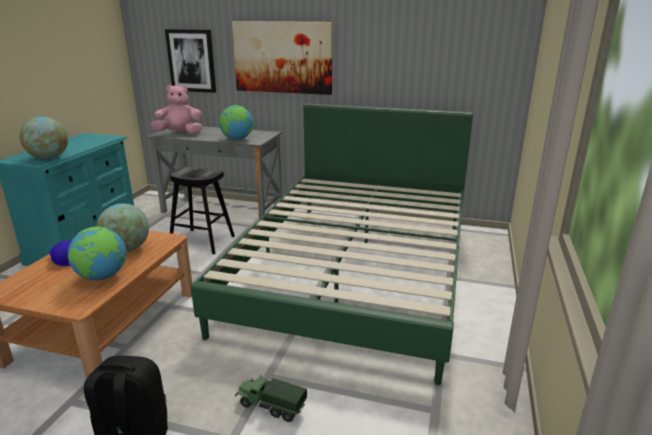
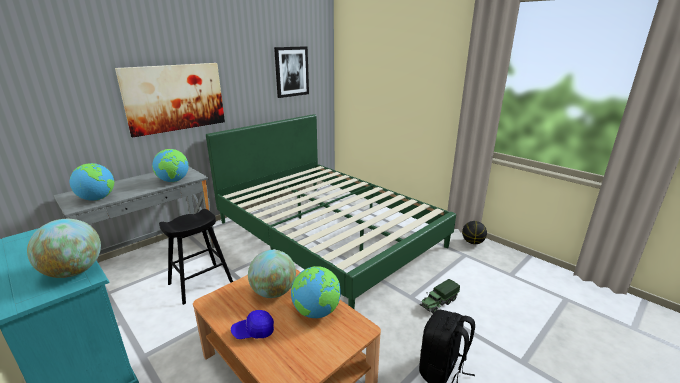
camera: 60 degrees left, 0 degrees up
pink plush toy [150,84,203,134] -> globe [70,163,114,201]
picture [165,29,216,93] -> picture moved to [274,46,309,98]
none -> basketball [462,221,487,244]

